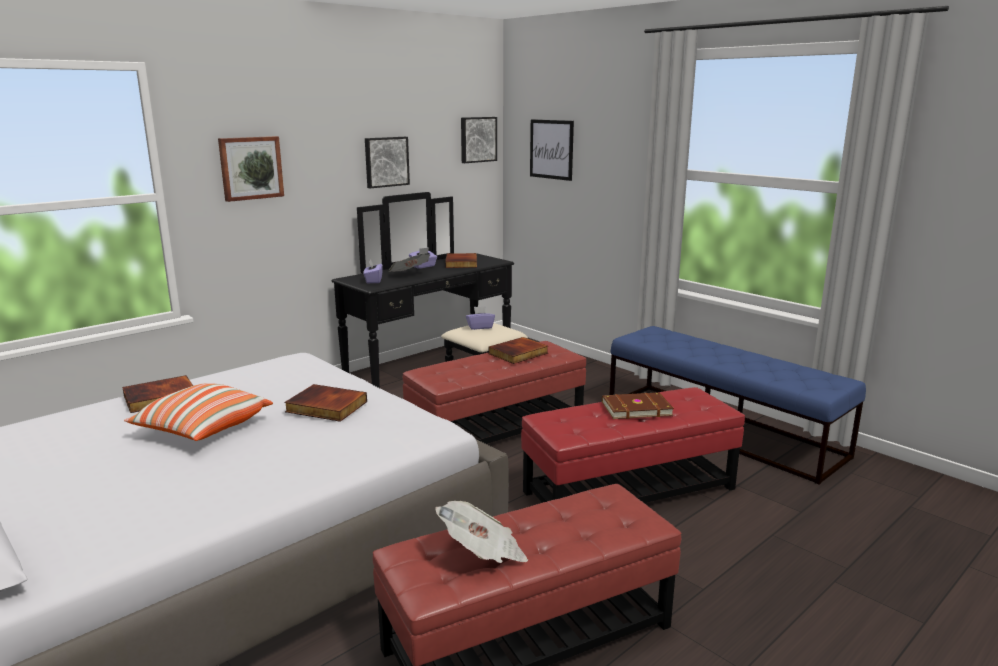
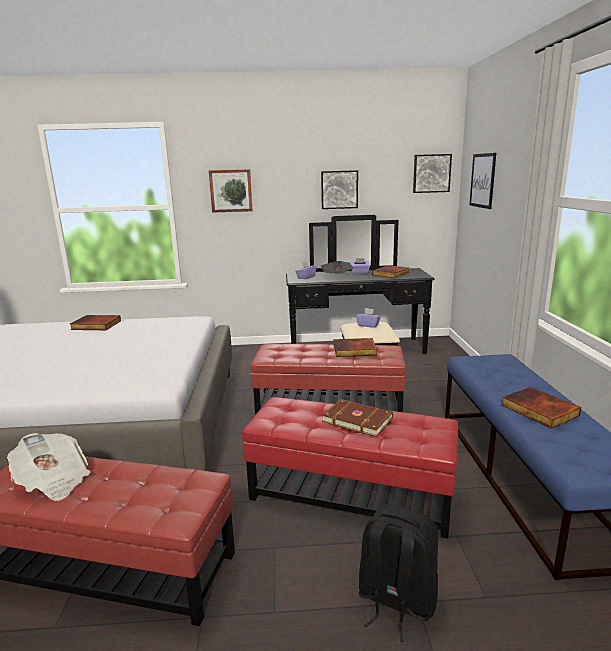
camera: 40 degrees right, 0 degrees up
pillow [124,383,273,441] -> none
book [284,384,367,422] -> book moved to [502,387,581,429]
none -> black backpack [358,505,438,642]

